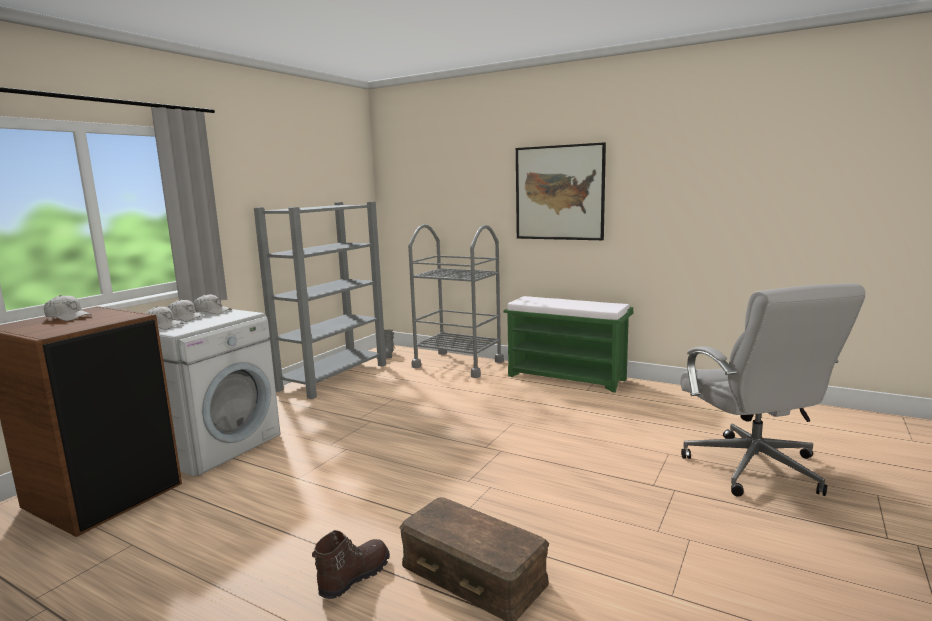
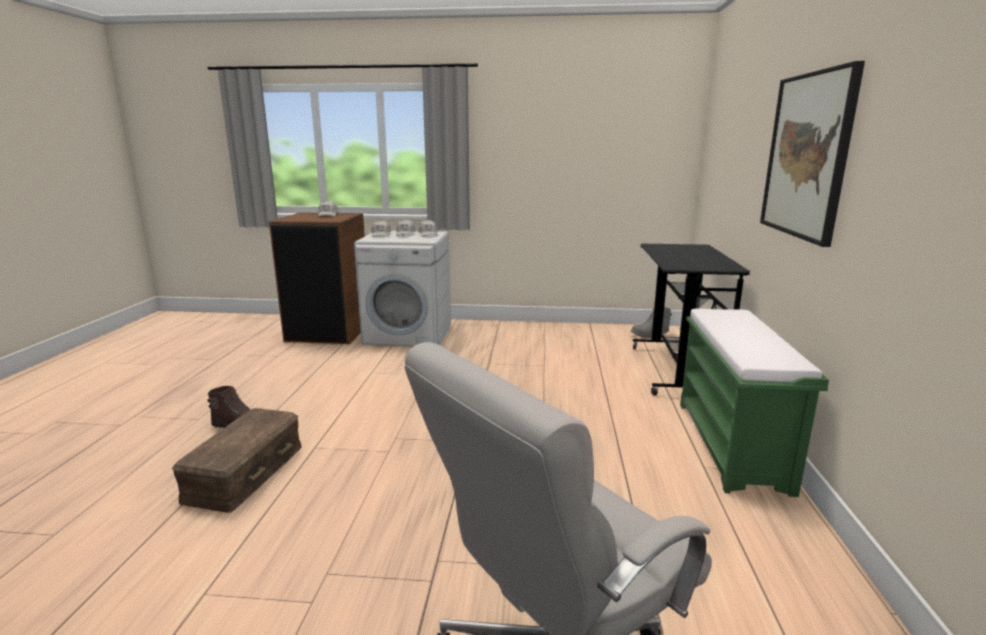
camera: 65 degrees right, 5 degrees up
grey bookcase [254,202,386,399] -> none
grey cart [408,224,504,378] -> black desk [633,244,750,396]

